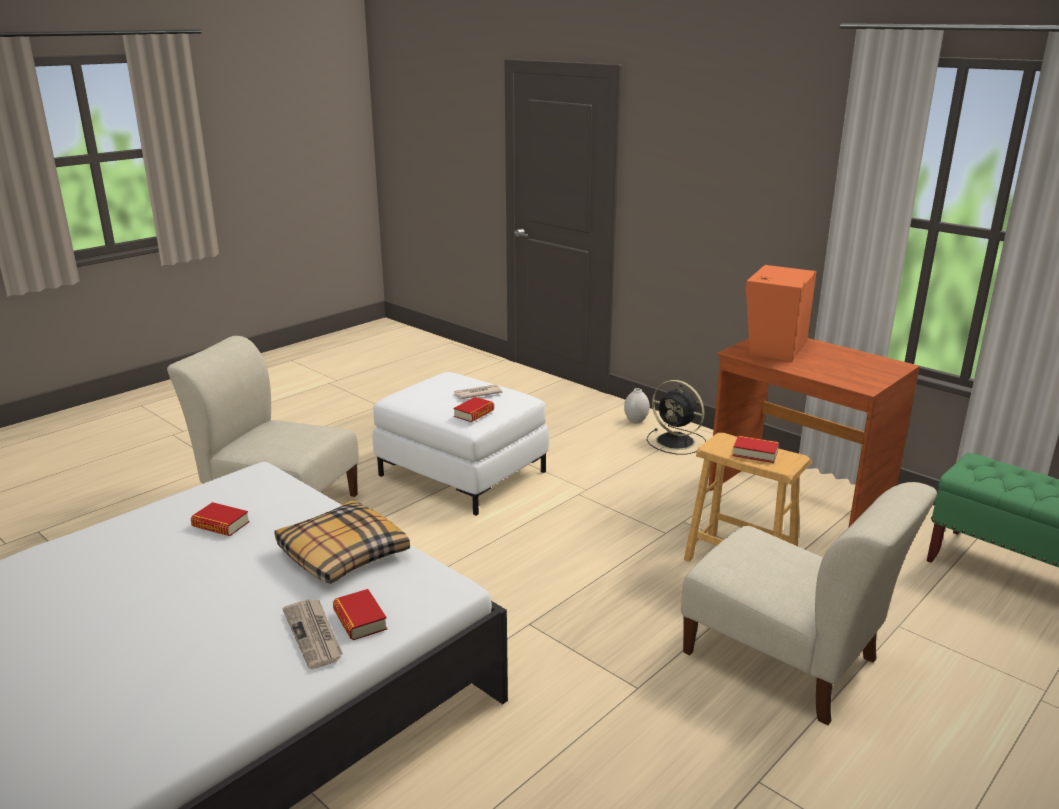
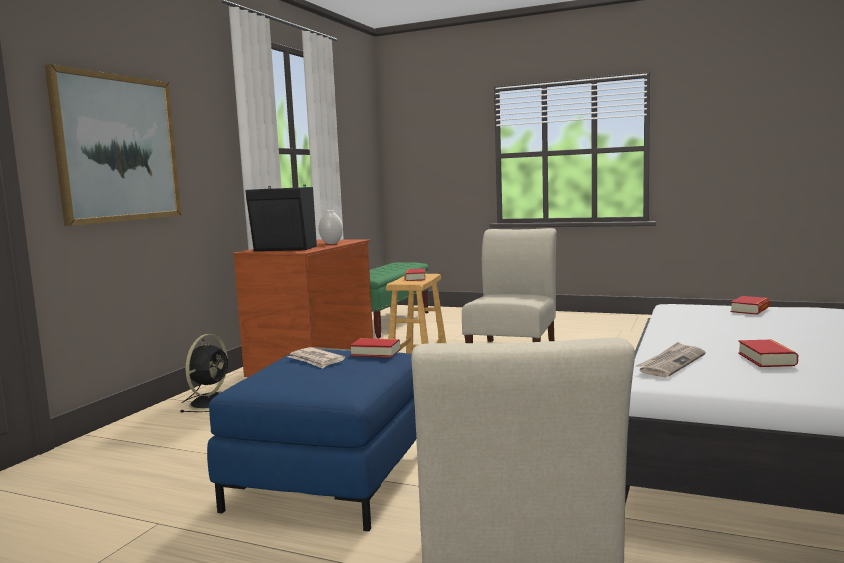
camera: 110 degrees left, 15 degrees down
pillow [275,500,410,584] -> none
newspaper [283,599,343,669] -> newspaper moved to [636,342,706,377]
white ottoman [372,372,549,516] -> blue ottoman [207,349,416,532]
white vase [624,388,650,424] -> white vase moved to [319,210,343,244]
orange speaker [746,265,816,362] -> black speaker [246,185,317,251]
none -> picture [45,64,182,226]

